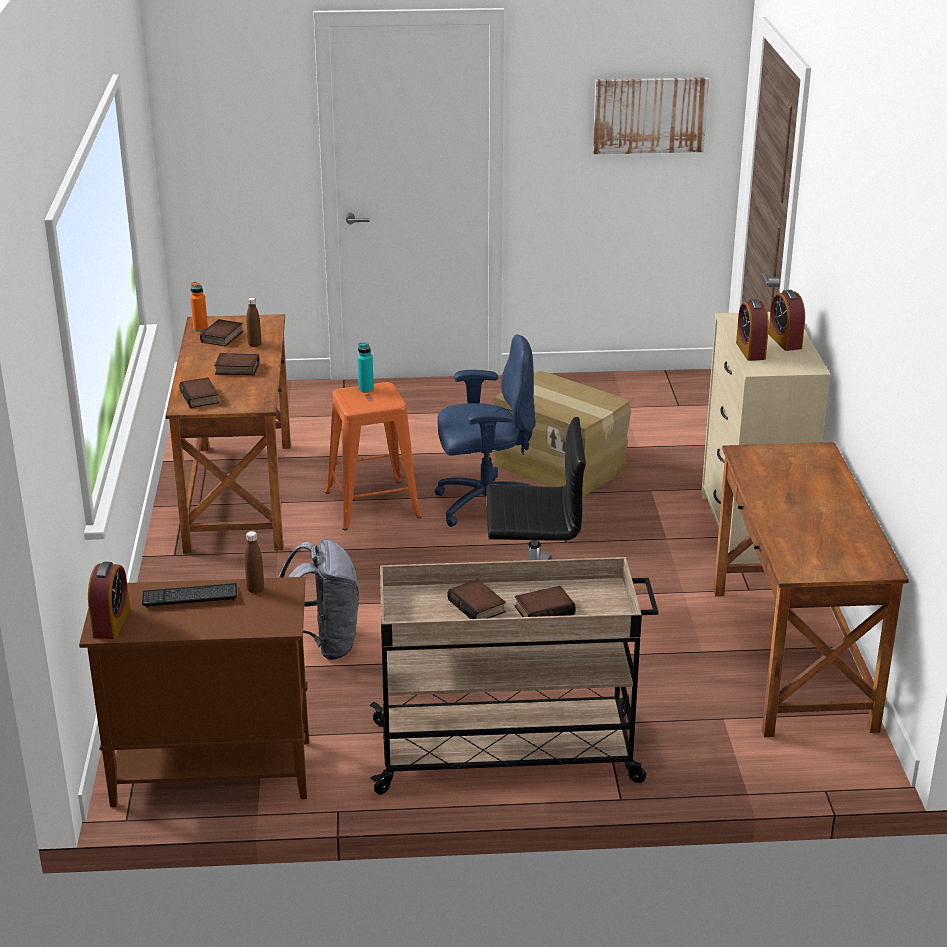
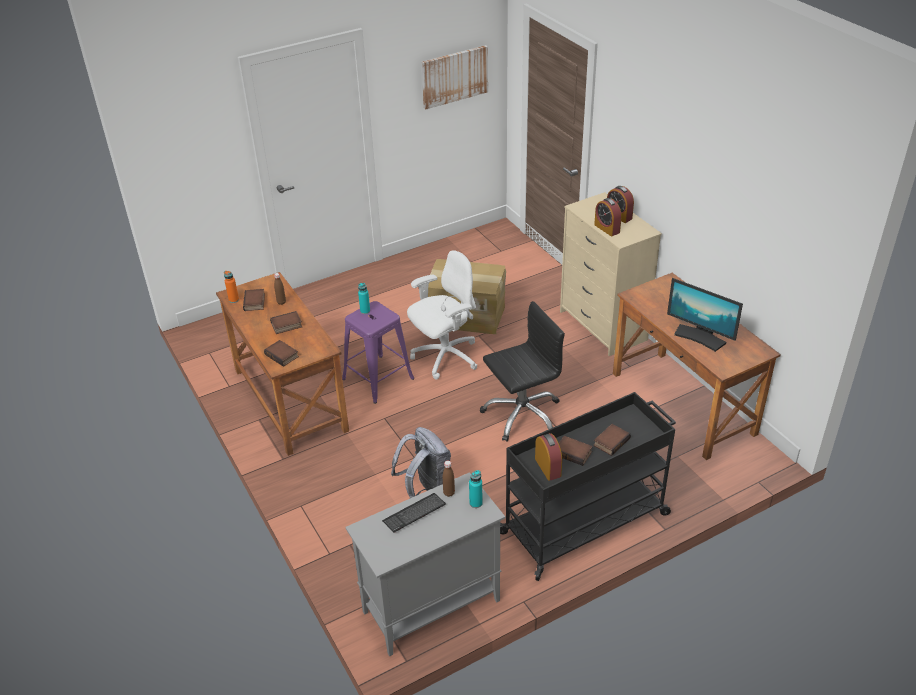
camera: 25 degrees left, 10 degrees up
brown cabinet [79,577,309,807] -> grey cabinet [345,472,505,656]
alarm clock [88,562,130,639] -> alarm clock moved to [535,433,562,481]
orange stool [325,382,422,530] -> purple stool [342,301,414,404]
beige cart [369,557,658,795] -> black cart [500,392,676,581]
blue office chair [435,334,536,527] -> white office chair [407,250,478,380]
none -> turquoise bottle [469,470,483,508]
none -> monitor [667,278,743,352]

